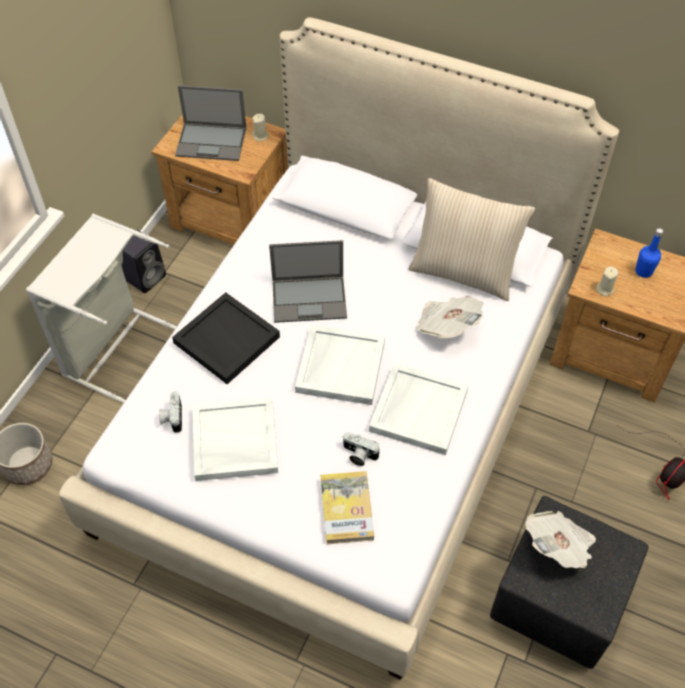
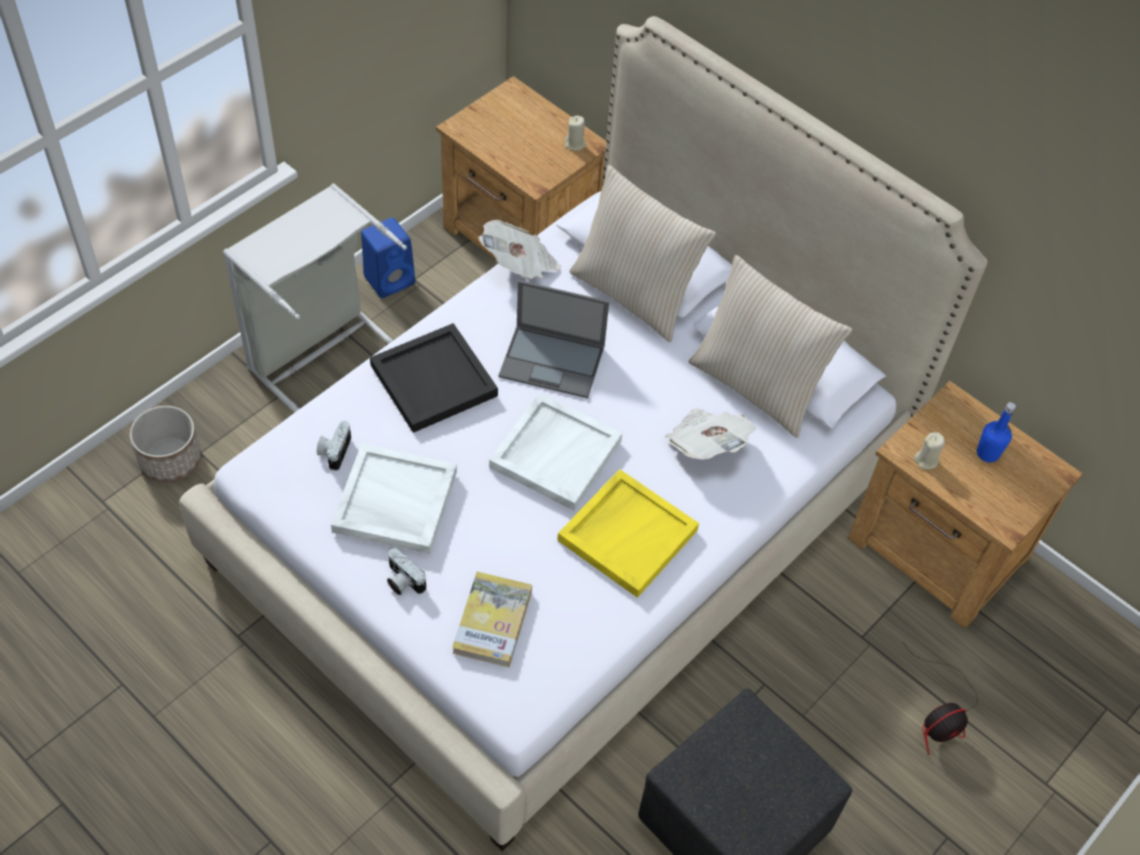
camera: 15 degrees right, 0 degrees up
black speaker [122,230,166,293] -> blue speaker [361,217,415,298]
laptop [175,85,247,161] -> none
camera [343,432,380,466] -> camera moved to [387,548,426,595]
white tray [369,363,469,455] -> yellow tray [557,469,699,598]
newspaper [525,511,596,568] -> newspaper moved to [478,220,561,279]
none -> beige pillow [569,165,716,342]

